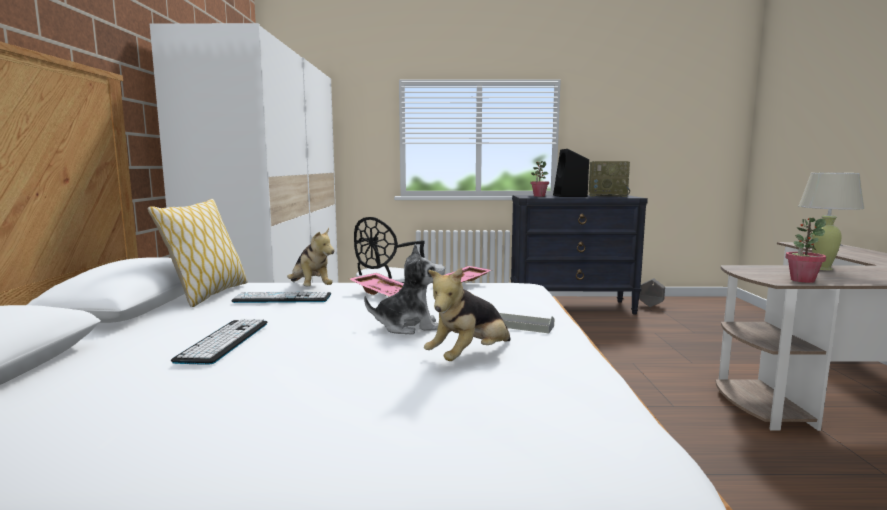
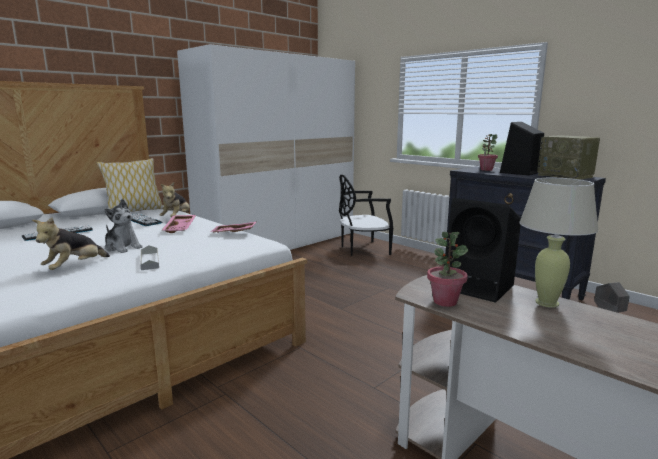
camera: 45 degrees right, 5 degrees up
plush toy [424,268,511,361] -> plush toy turned 60 degrees counterclockwise [32,218,110,270]
none -> black speaker [444,198,521,302]

